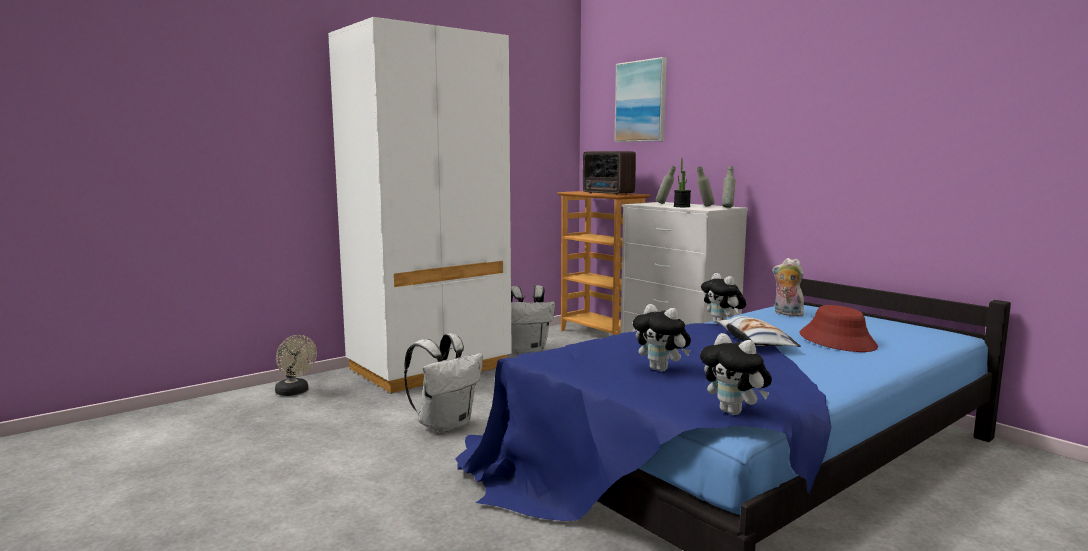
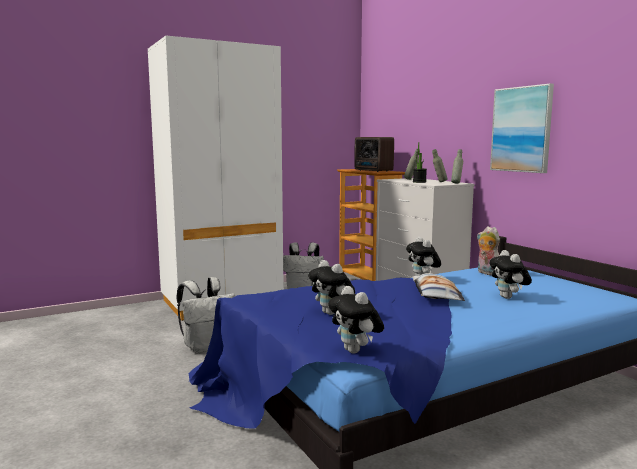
camera: 10 degrees right, 0 degrees up
beige fan [275,335,317,396] -> none
picture [614,57,667,142] -> picture moved to [490,84,554,173]
red hat [800,305,878,352] -> plush toy [489,250,532,299]

